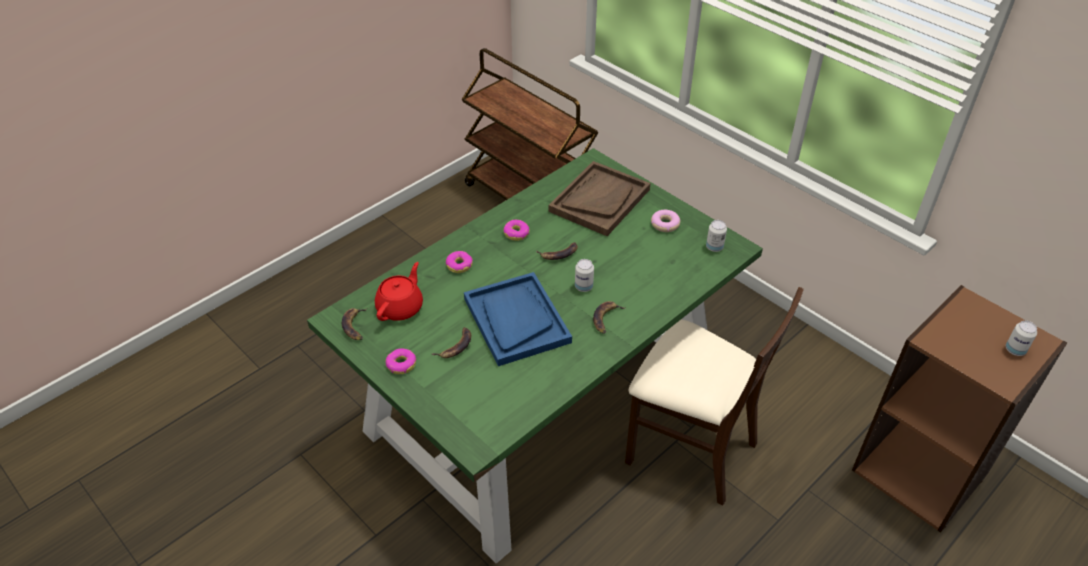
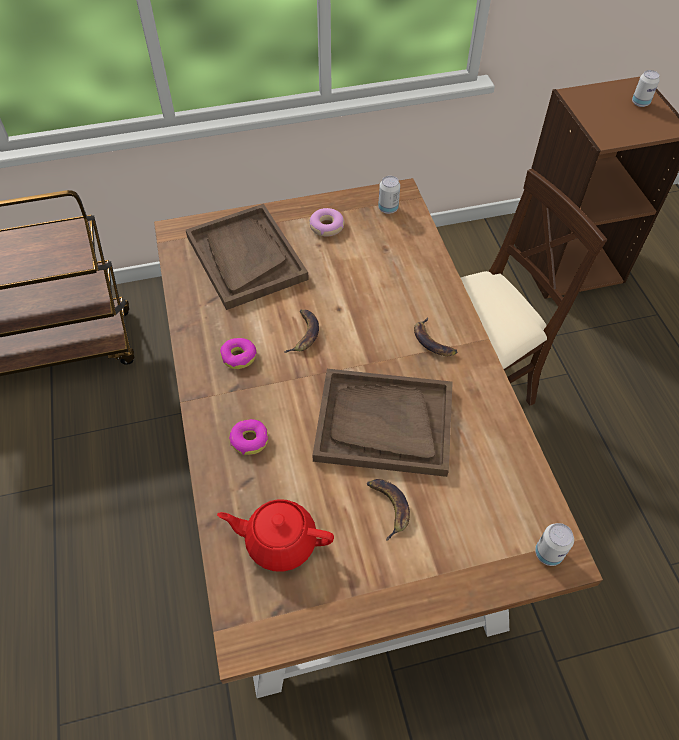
camera: 60 degrees left, 10 degrees up
green dining table [307,148,763,564] -> brown dining table [154,178,603,698]
banana [342,308,367,340] -> none
red teapot [375,262,423,321] -> red teapot turned 45 degrees counterclockwise [217,499,334,572]
donut [385,348,416,374] -> none
blue tray [464,272,572,366] -> brown tray [312,369,453,477]
can [575,259,594,292] -> can moved to [535,523,574,566]

